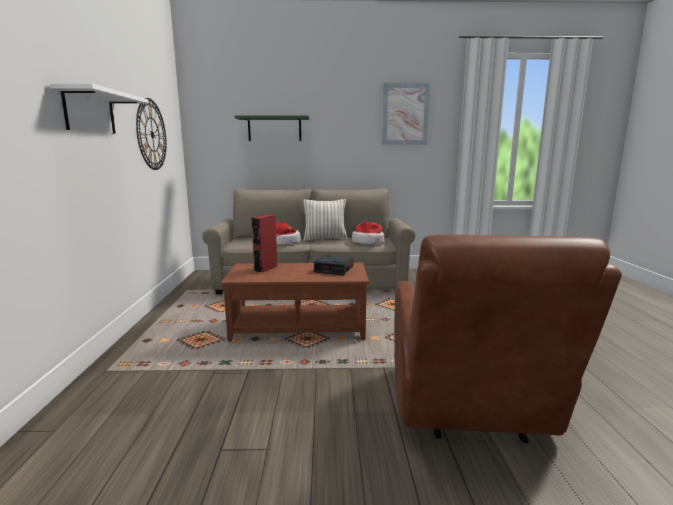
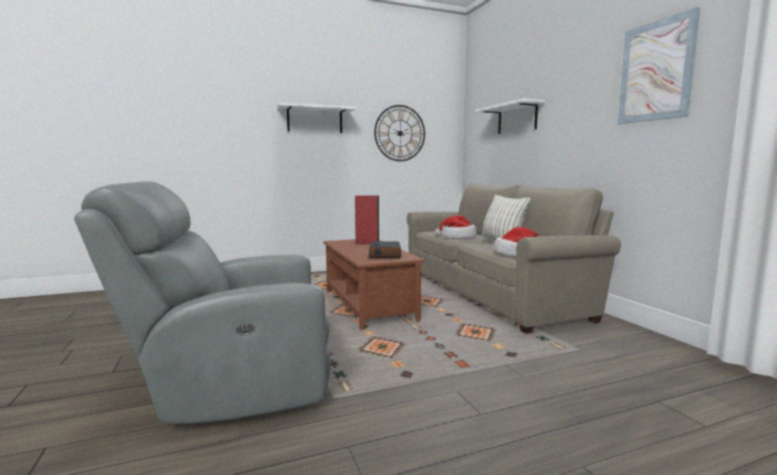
camera: 70 degrees right, 5 degrees down
green shelf [234,115,310,141] -> white shelf [475,98,545,134]
brown armchair [394,235,622,443] -> grey armchair [74,181,331,424]

